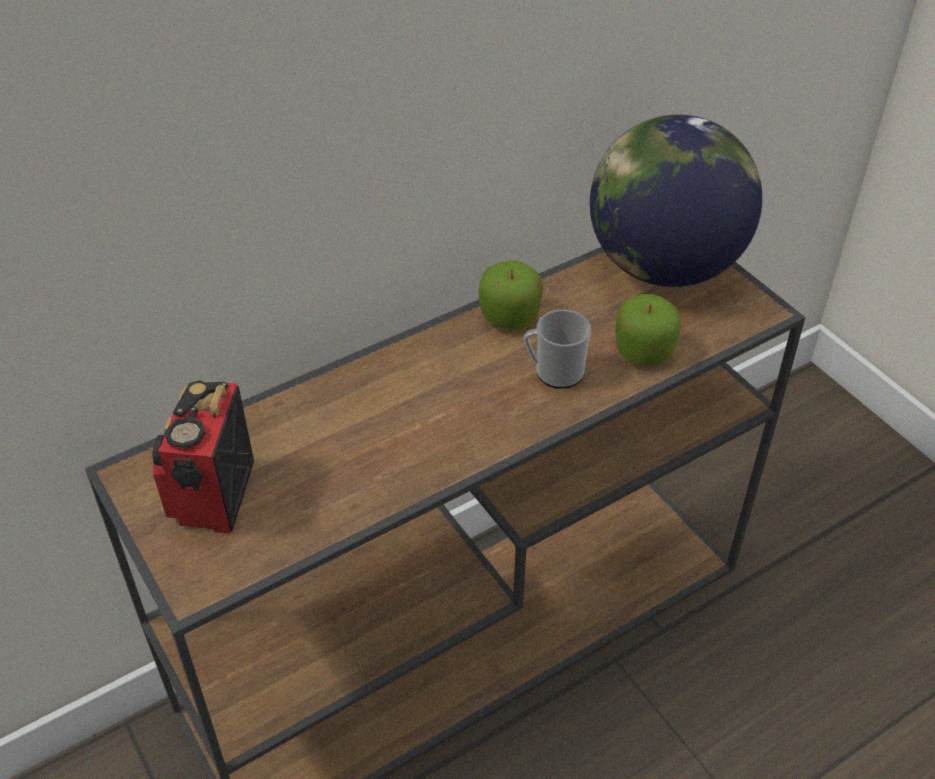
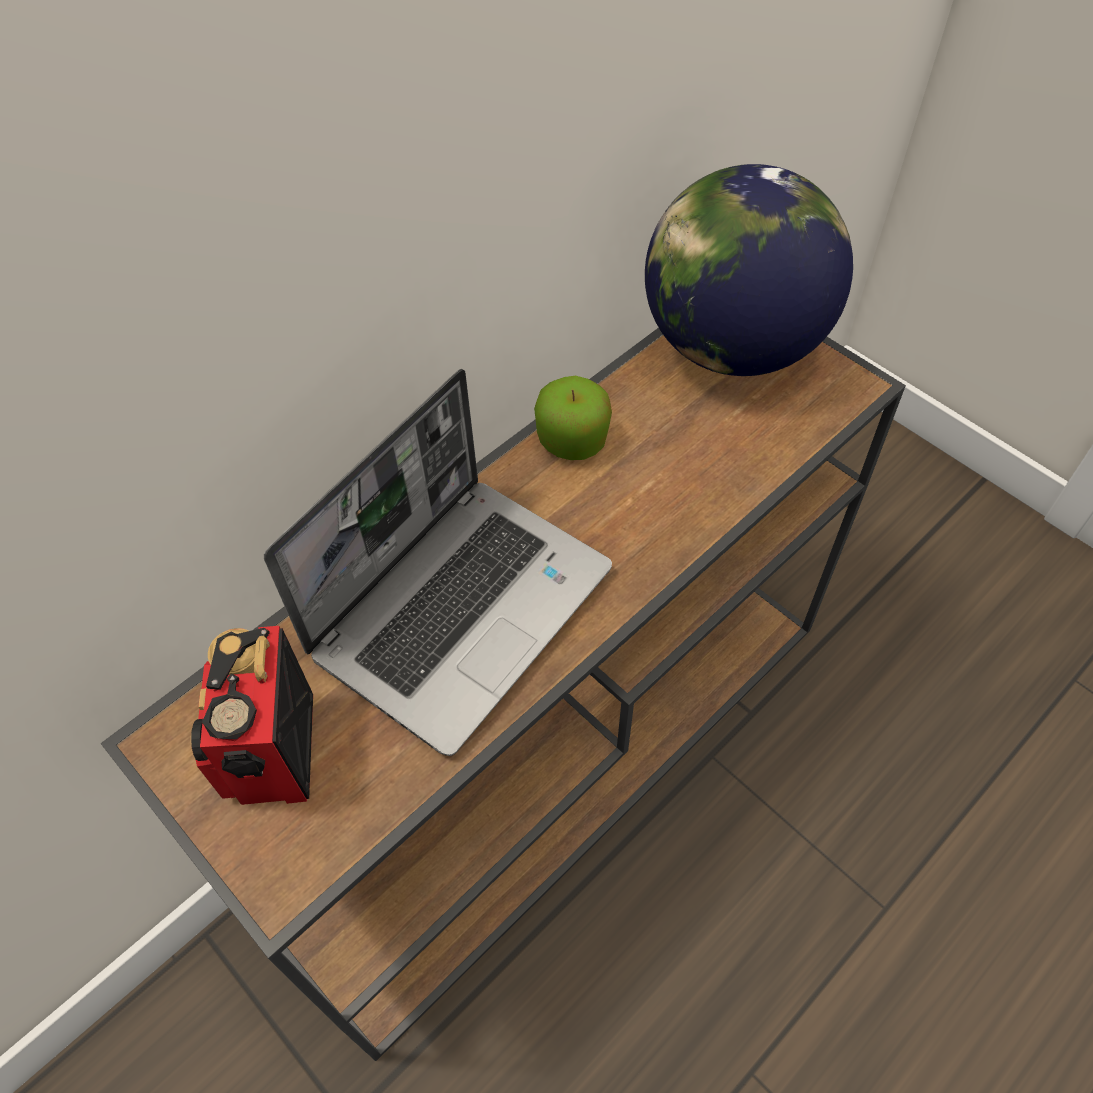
camera: 10 degrees left, 10 degrees up
mug [524,309,591,389] -> none
apple [615,294,681,365] -> none
none -> laptop [264,369,612,756]

